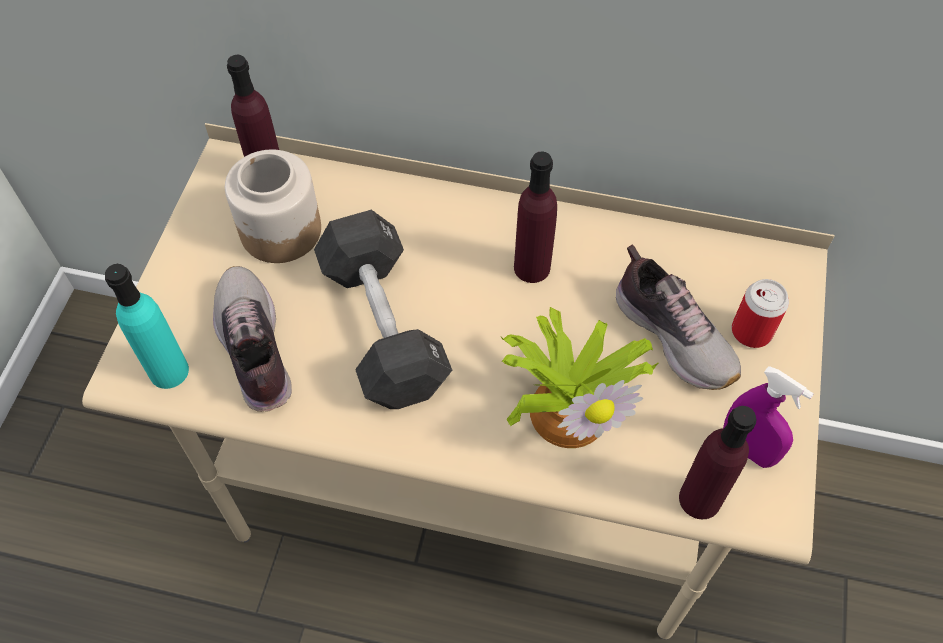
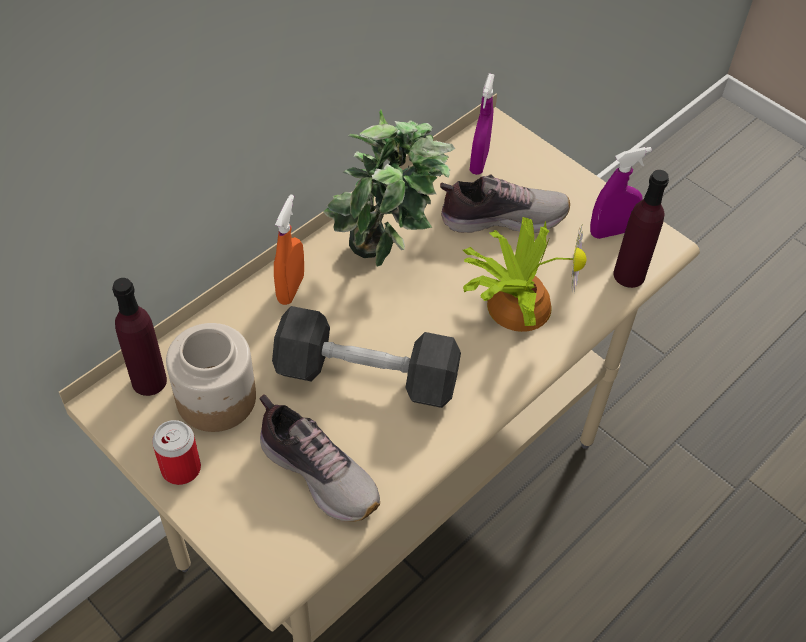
camera: 60 degrees left, 5 degrees down
turquoise bottle [105,264,189,389] -> none
shoe [213,266,292,412] -> shoe turned 150 degrees counterclockwise [259,394,380,522]
purple bottle [514,151,557,283] -> potted plant [323,110,455,267]
can [732,279,789,348] -> can moved to [152,420,201,485]
none -> orange spray bottle [274,195,304,305]
none -> purple spray bottle [470,73,495,175]

